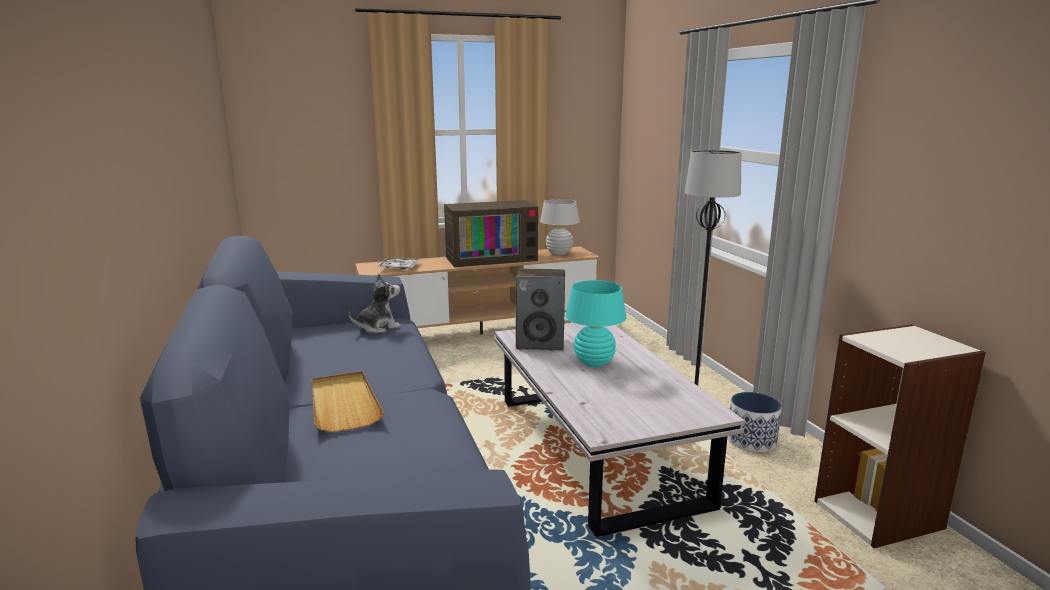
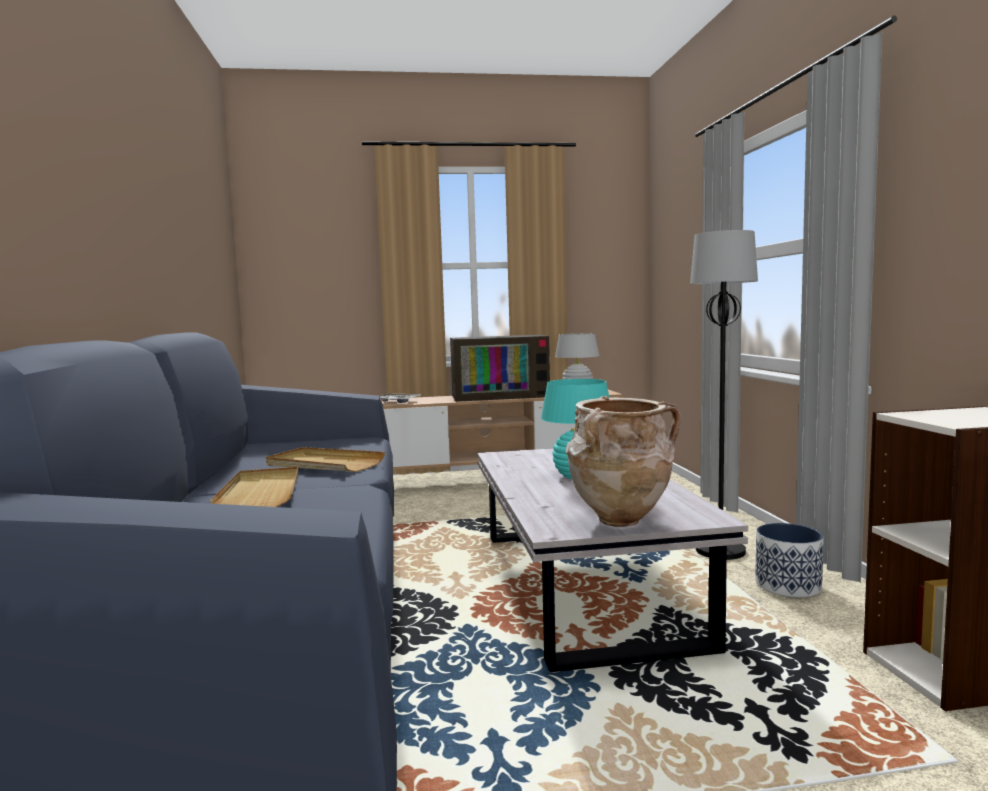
camera: 10 degrees right, 10 degrees down
plush toy [349,273,401,333] -> none
speaker [516,268,565,350] -> none
none -> beige tray [266,447,385,472]
none -> beige vase [566,396,681,527]

